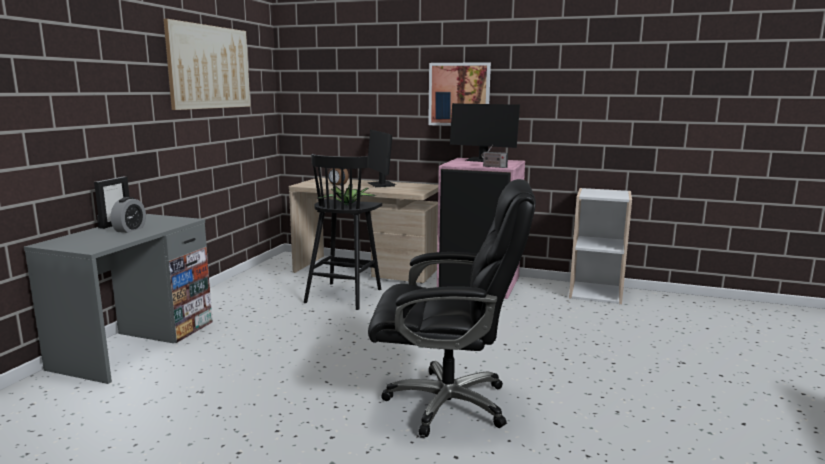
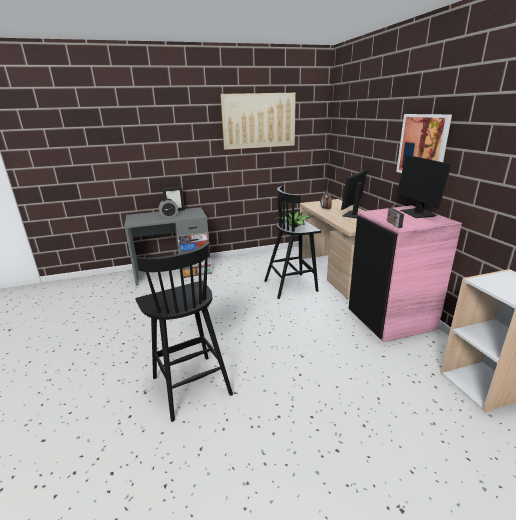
camera: 55 degrees right, 10 degrees up
black office chair [368,179,536,437] -> black stool [135,241,233,422]

